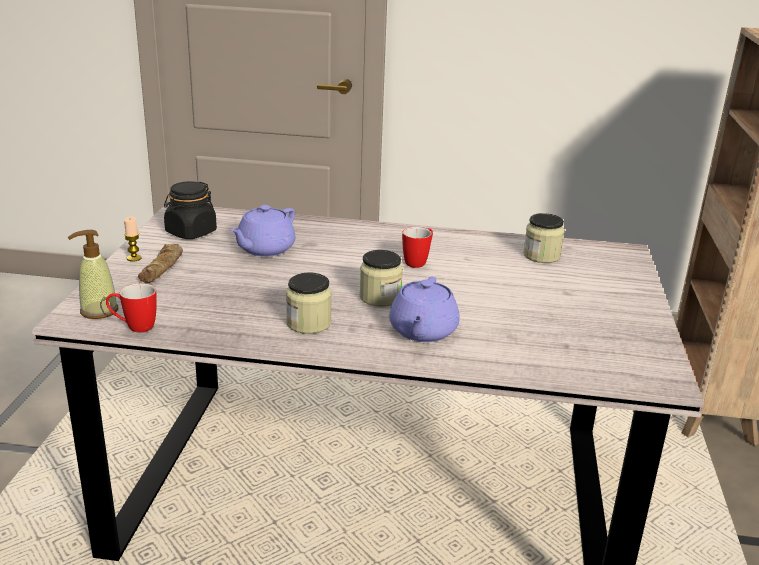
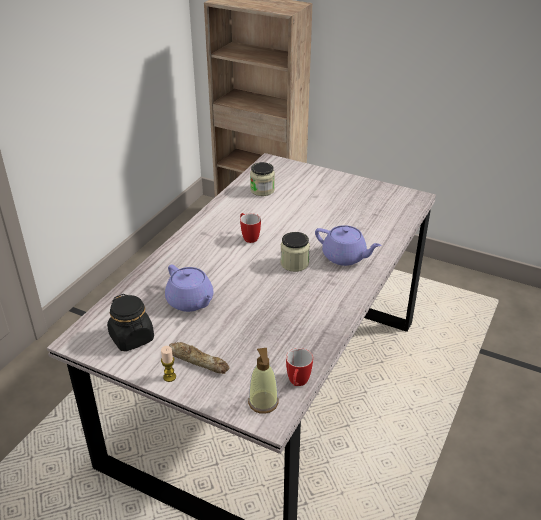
camera: 70 degrees left, 10 degrees up
jar [286,272,332,334] -> none

